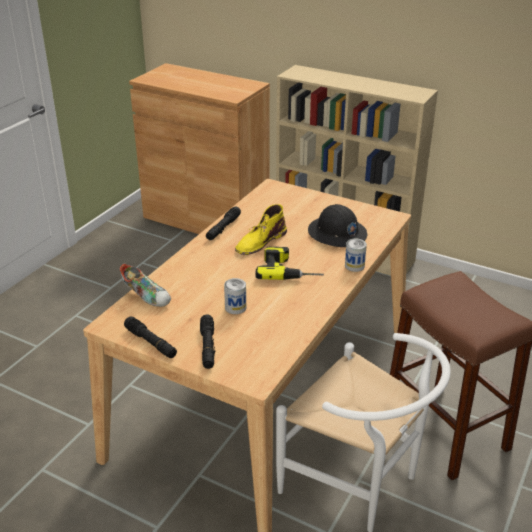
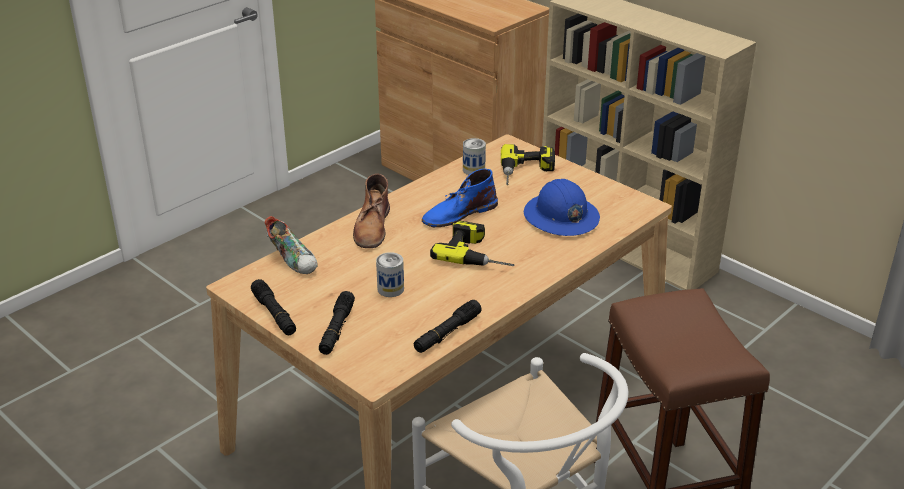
camera: 15 degrees right, 0 degrees up
black flashlight [206,207,241,240] -> black flashlight moved to [414,300,482,353]
yellow boot [235,204,287,255] -> blue boot [422,169,498,228]
black hard hat [308,204,368,247] -> blue hard hat [524,179,600,236]
can [345,239,367,272] -> can moved to [463,138,486,175]
none -> brown boot [353,174,390,248]
none -> power drill [501,144,555,185]

